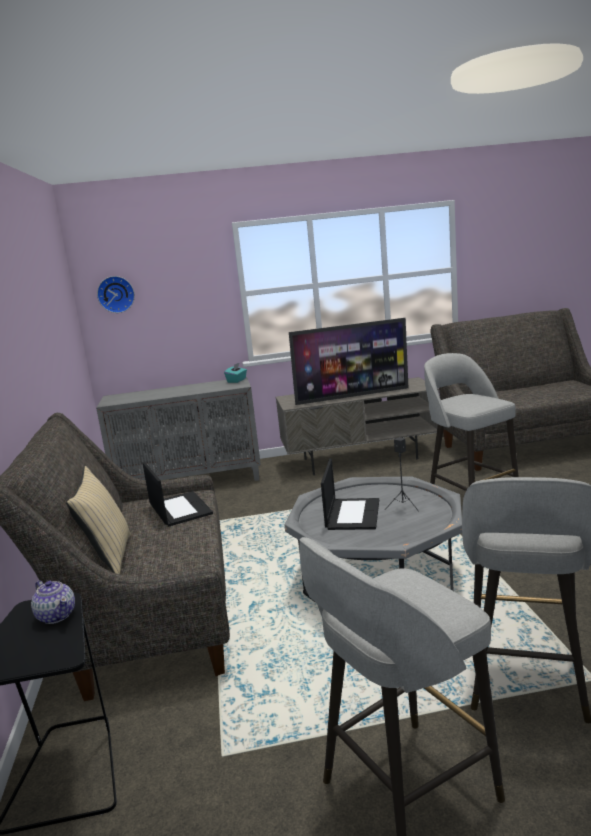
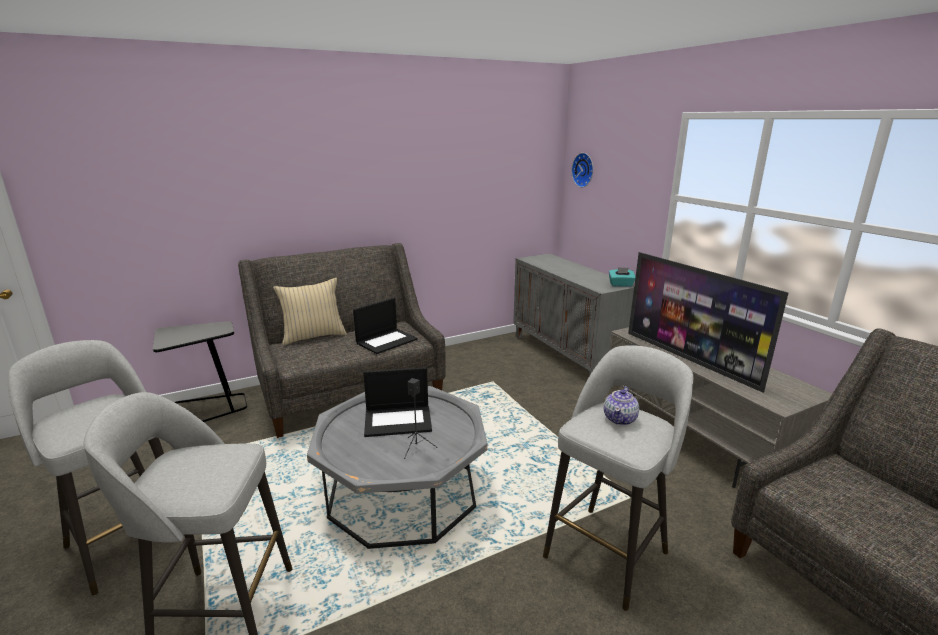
camera: 70 degrees right, 5 degrees up
teapot [31,580,75,624] -> teapot moved to [604,386,639,425]

